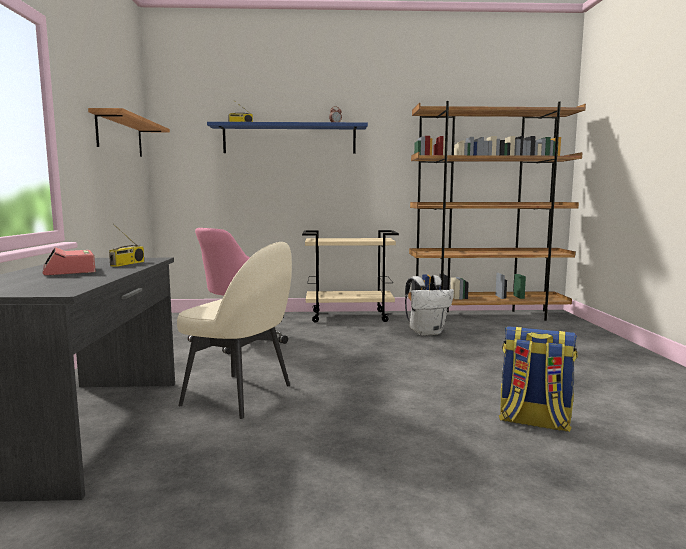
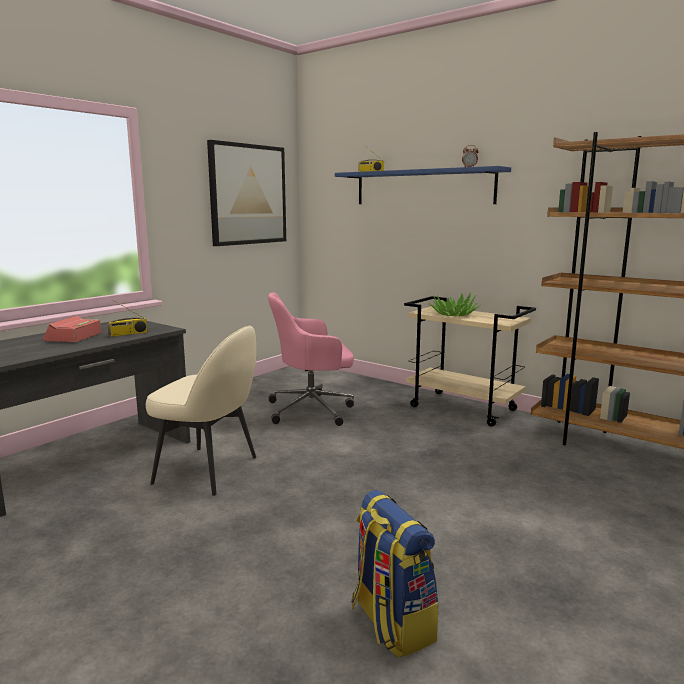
camera: 40 degrees right, 5 degrees up
shelf [88,108,170,157] -> picture [207,140,286,246]
beige chair [177,242,292,419] -> beige chair turned 45 degrees counterclockwise [146,326,256,496]
white backpack [405,275,454,336] -> none
none -> potted plant [429,292,481,316]

